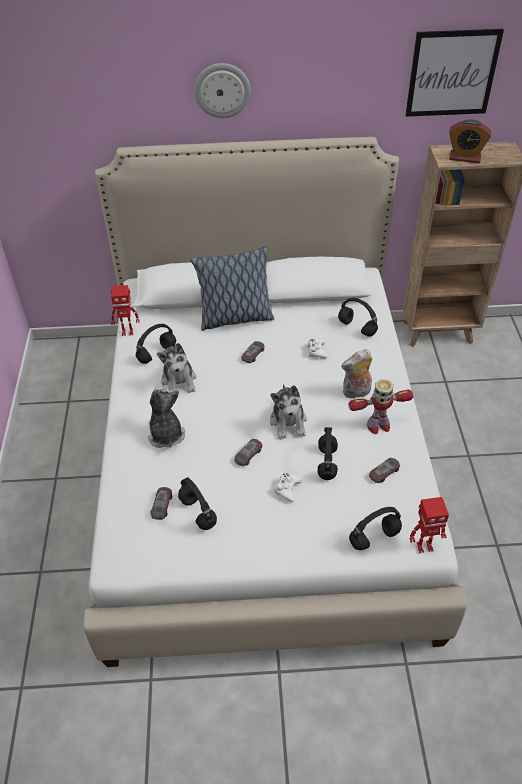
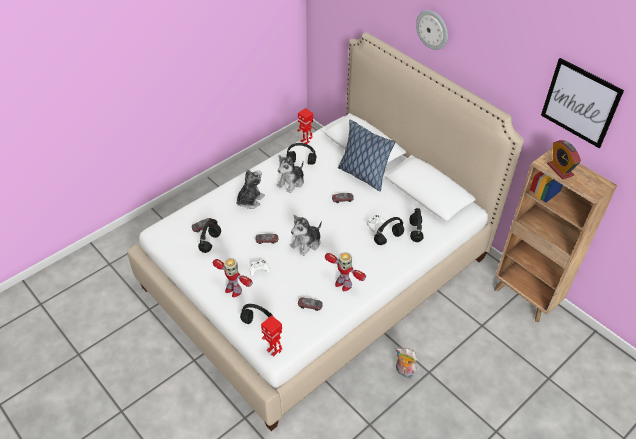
camera: 50 degrees right, 0 degrees up
black headphones [318,427,338,480] -> black headphones moved to [374,217,404,245]
plush toy [341,349,373,399] -> plush toy moved to [395,347,417,379]
none -> toy robot [213,258,253,297]

